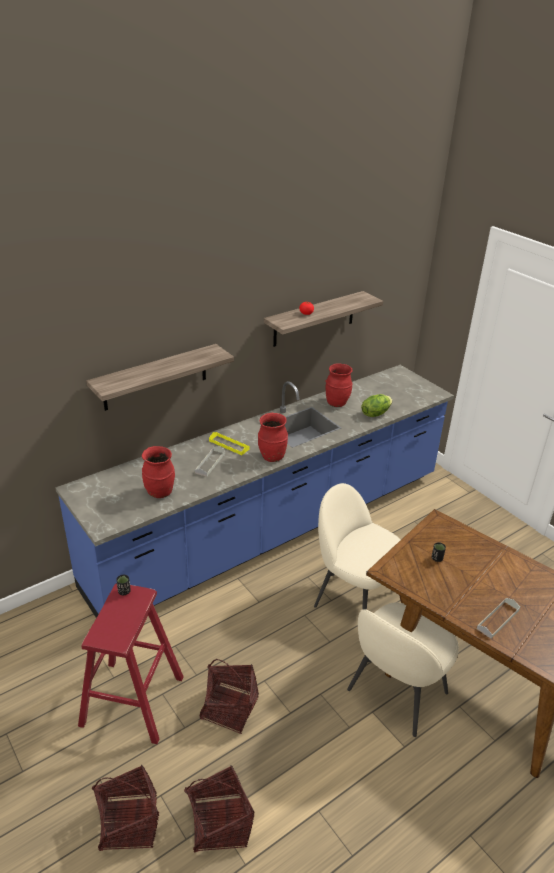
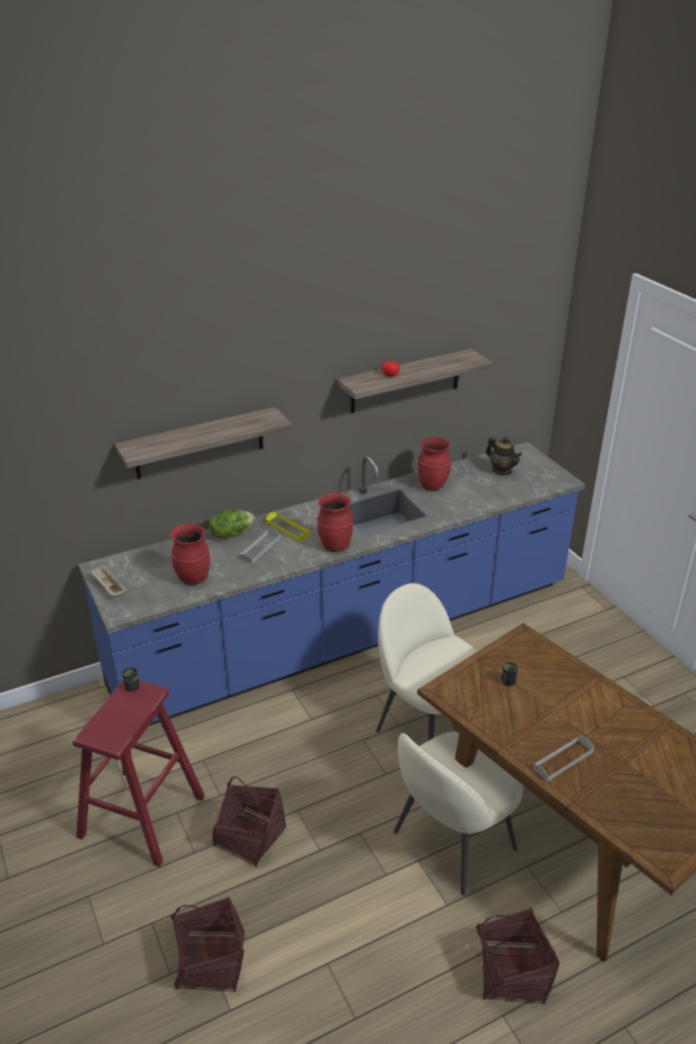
camera: 10 degrees right, 0 degrees up
basket [91,765,159,851] -> basket moved to [476,908,560,1004]
lettuce [361,394,392,417] -> lettuce moved to [209,509,255,539]
none -> beige tray [90,564,127,596]
none -> teapot [486,436,522,475]

